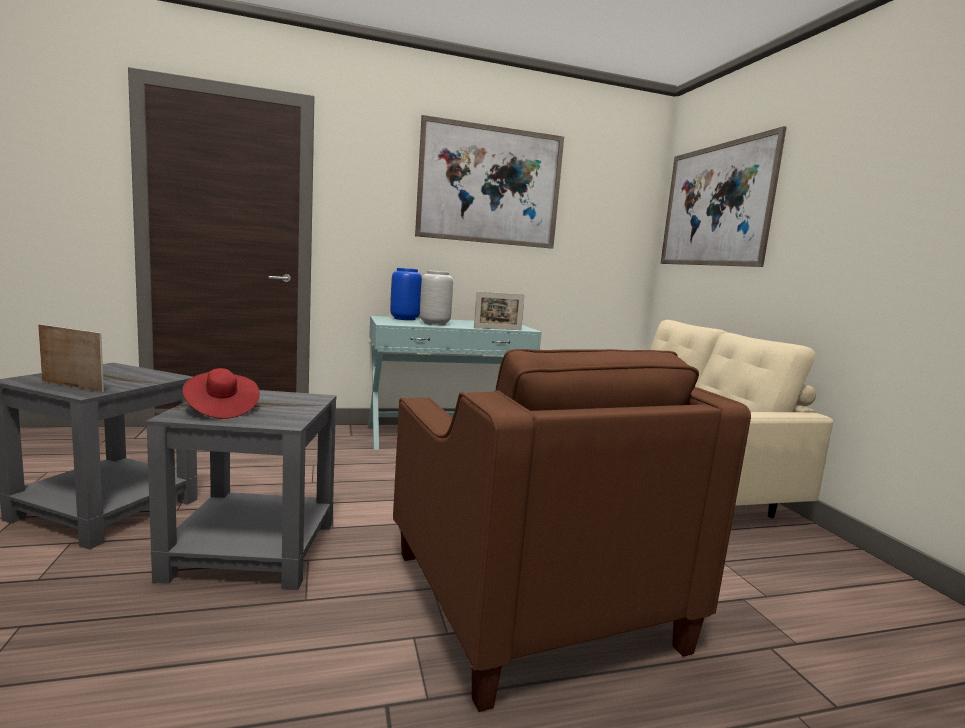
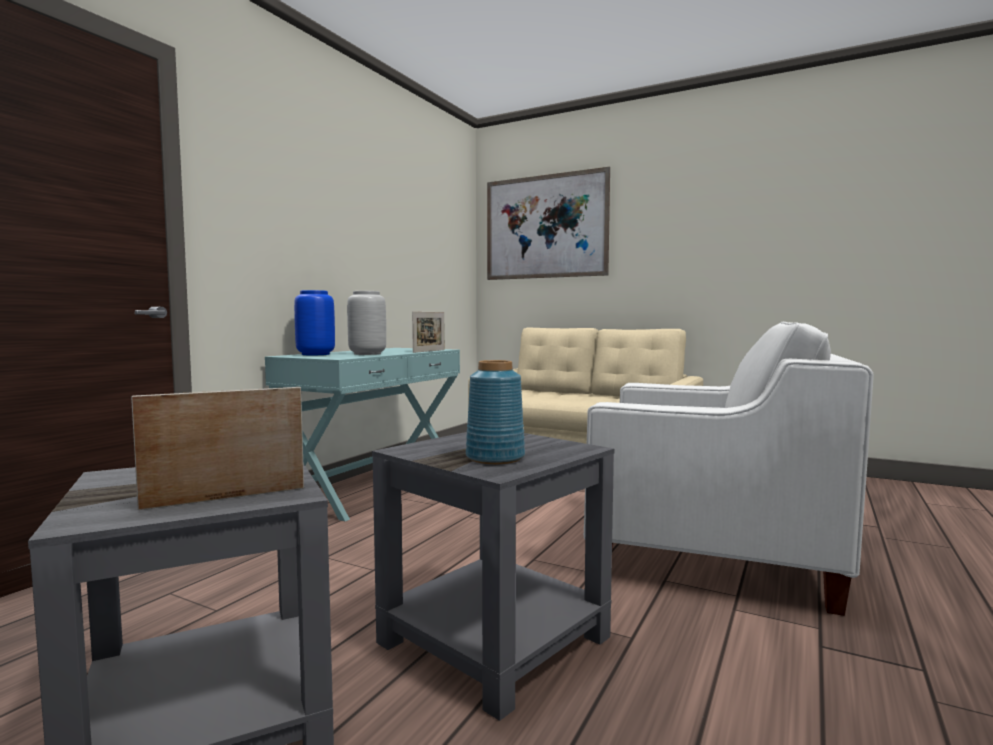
camera: 45 degrees left, 5 degrees down
red hat [182,368,260,419] -> blue vase [466,360,525,464]
brown armchair [393,349,751,712] -> white armchair [584,322,874,616]
picture [415,115,564,249] -> none

